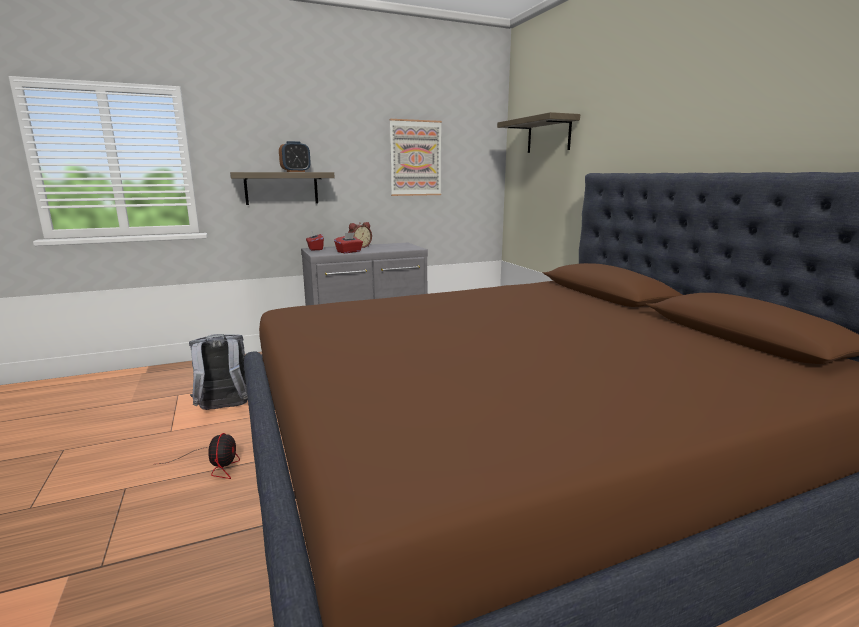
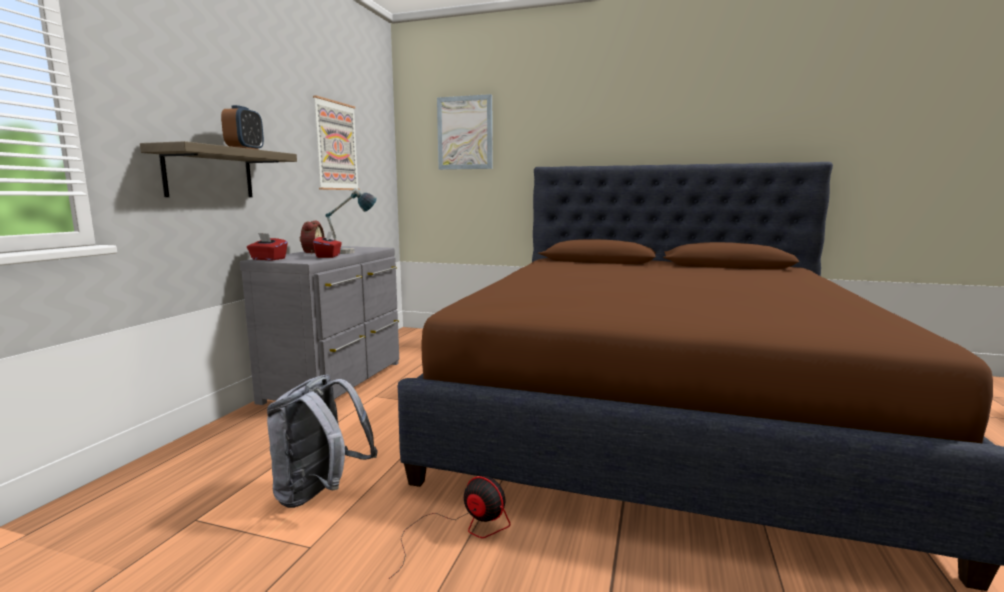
camera: 50 degrees left, 5 degrees down
shelf [497,112,580,153] -> picture [437,94,493,170]
none -> table lamp [325,188,377,254]

